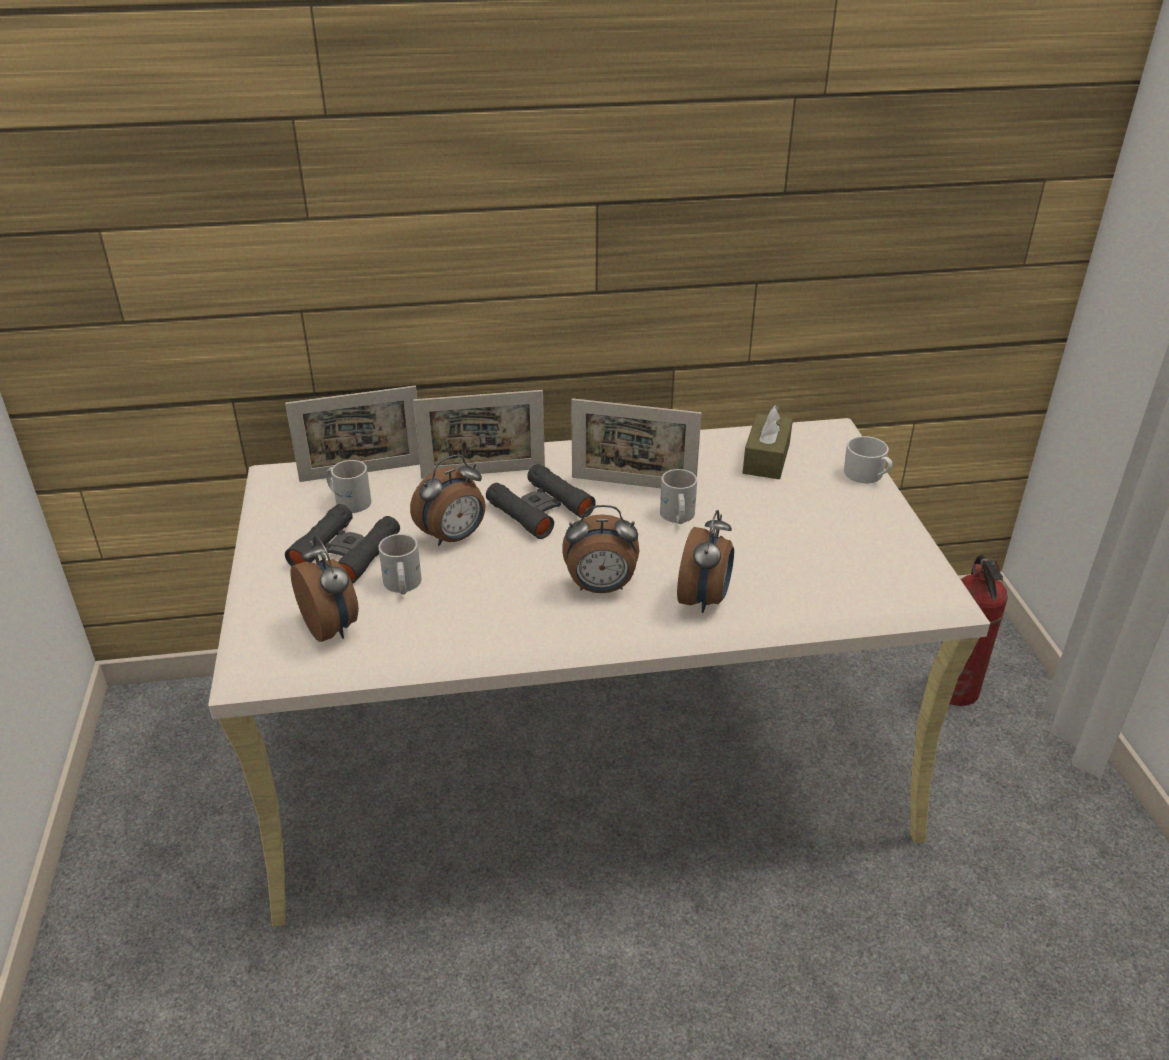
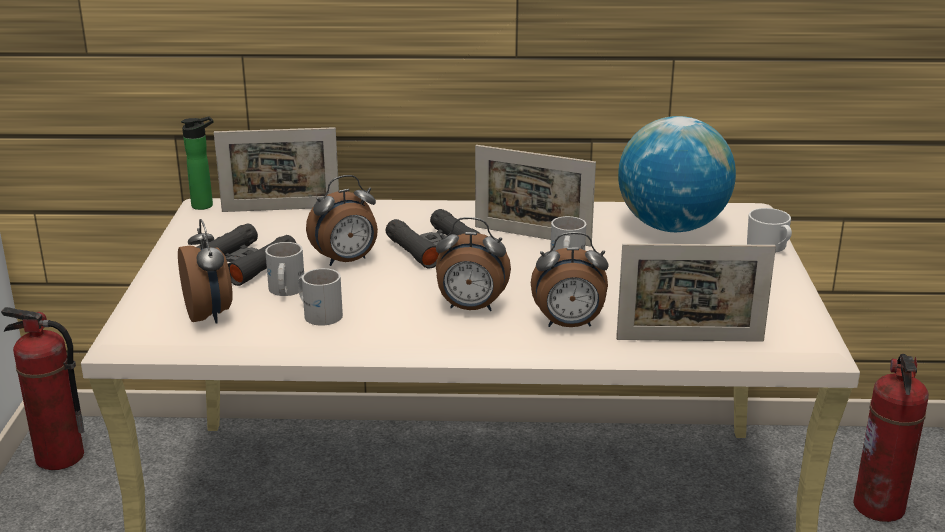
camera: 10 degrees right, 10 degrees down
white mug [326,460,371,513] -> white mug moved to [298,268,343,326]
picture frame [413,390,545,479] -> picture frame moved to [616,243,776,342]
alarm clock [677,510,734,613] -> alarm clock turned 60 degrees clockwise [531,232,608,327]
brown tissue box [743,405,793,479] -> globe [618,116,736,232]
none -> fire extinguisher [1,307,84,470]
none -> bottle [181,116,214,210]

